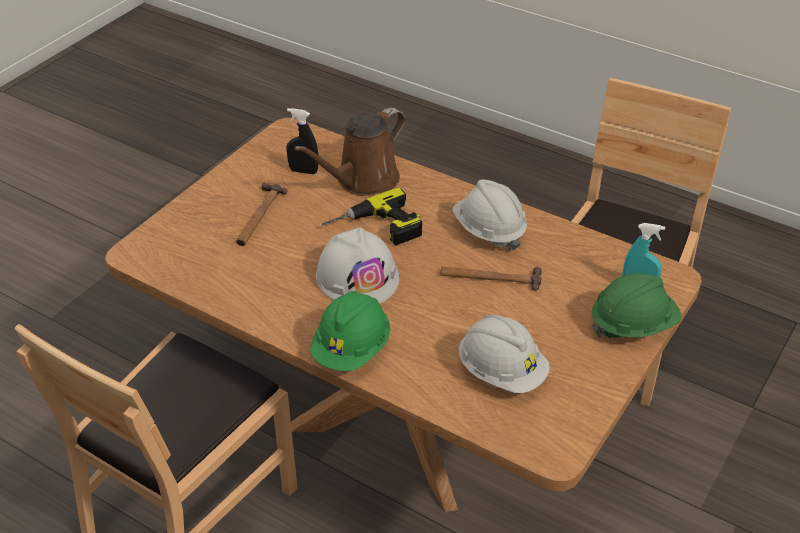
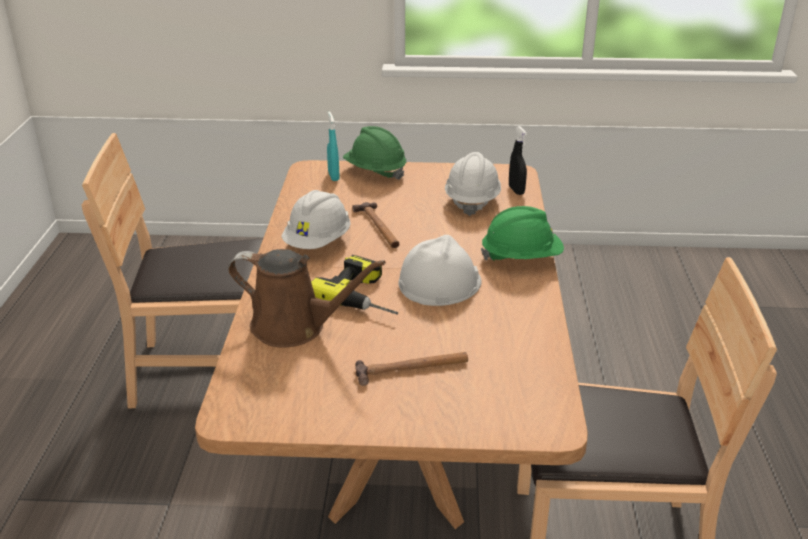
camera: 120 degrees left, 10 degrees down
black spray bottle [286,108,318,174] -> black spray bottle moved to [509,126,527,195]

